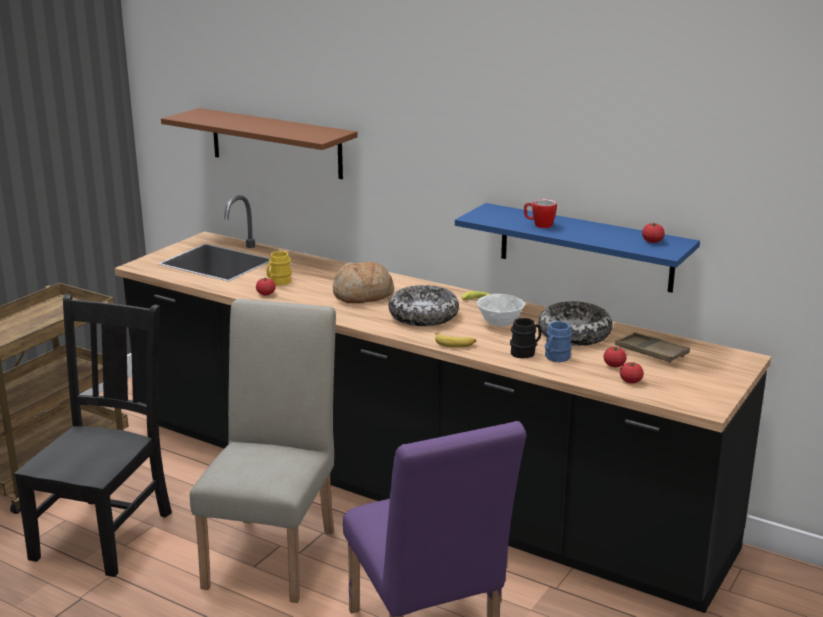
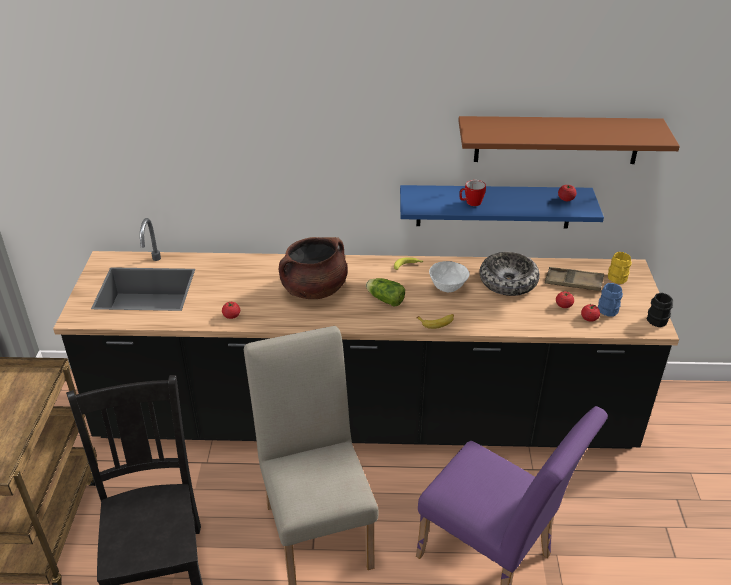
camera: 30 degrees left, 15 degrees up
brown shelf [161,108,358,179] -> brown shelf moved to [458,116,680,164]
yellow mug [267,251,292,285] -> yellow mug moved to [608,252,632,284]
bread [333,262,394,303] -> brown cooking pot [279,237,348,299]
bowl [389,285,459,326] -> lettuce [366,278,405,306]
black mug [510,318,542,358] -> black mug moved to [647,293,673,327]
blue mug [545,321,572,362] -> blue mug moved to [598,283,623,317]

